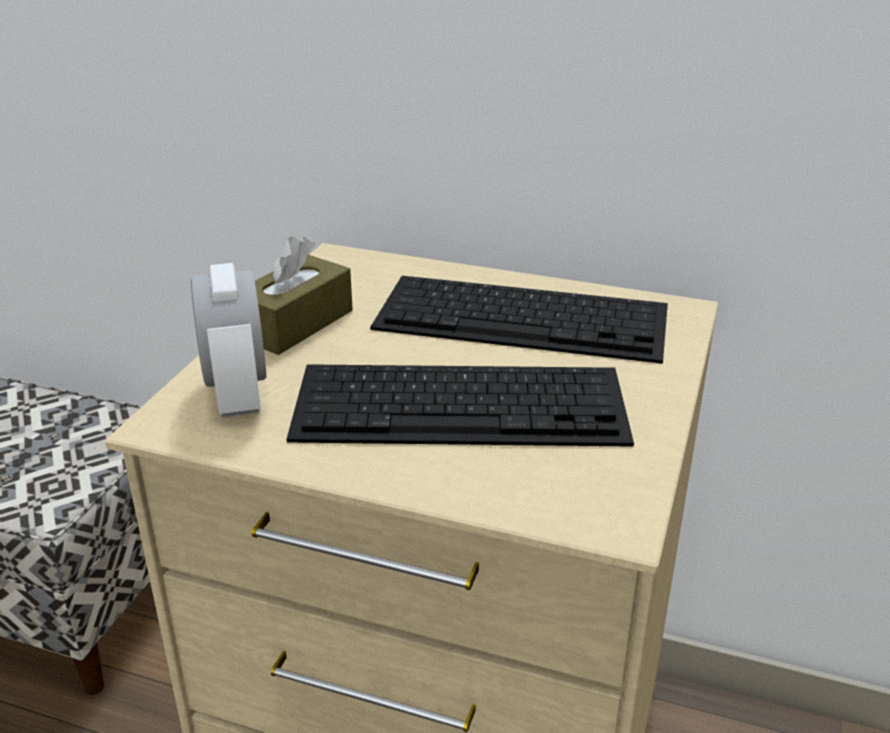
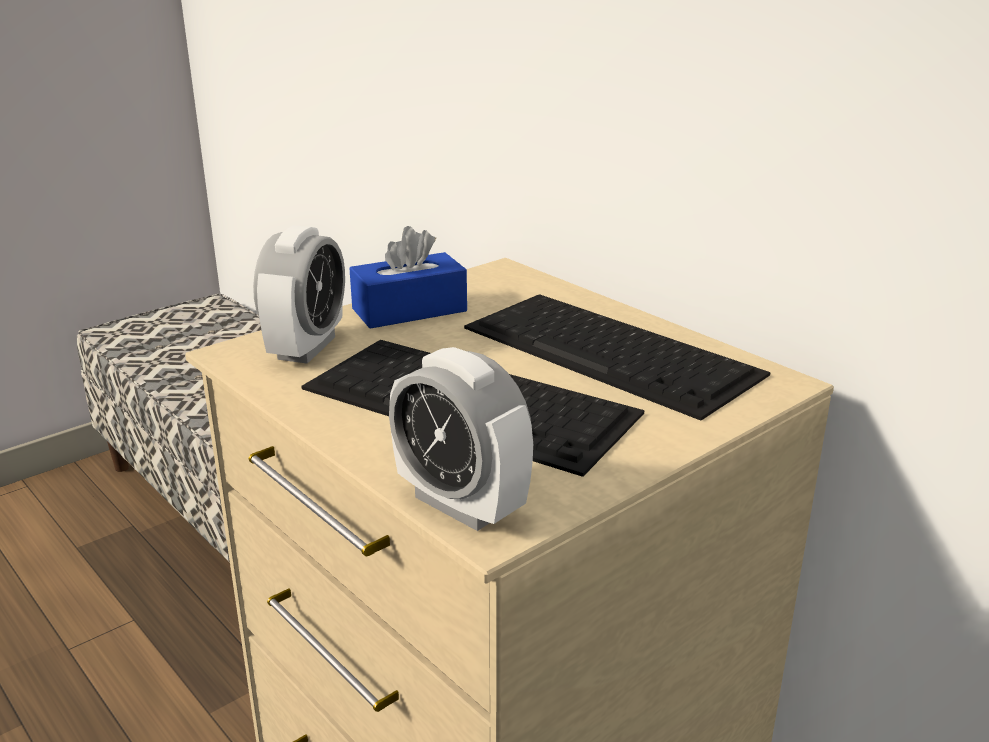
camera: 30 degrees right, 5 degrees down
brown tissue box [255,237,353,355] -> blue tissue box [349,226,467,329]
none -> alarm clock [389,347,533,531]

